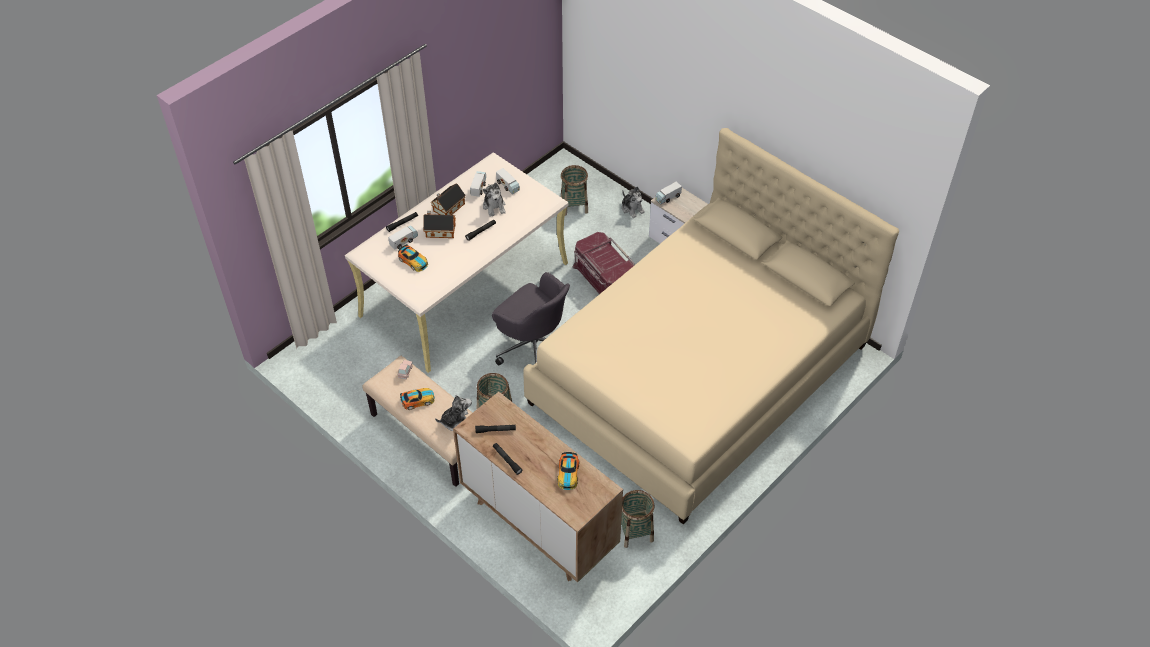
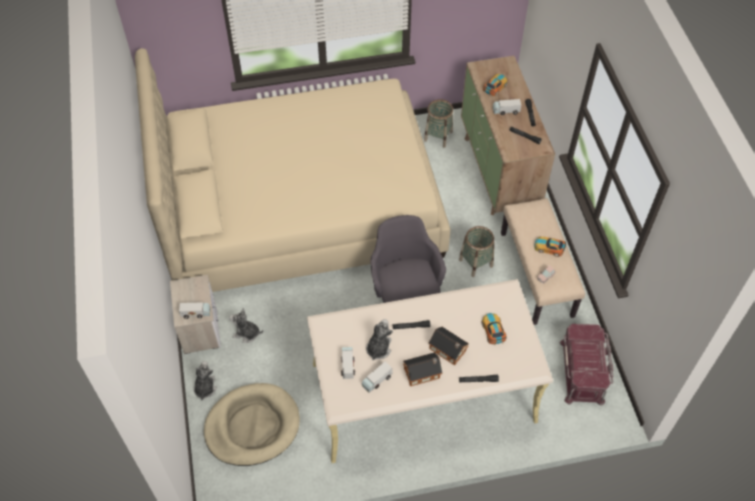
camera: 145 degrees left, 5 degrees up
toy truck [388,225,418,249] -> toy truck moved to [493,99,521,115]
plush toy [435,395,472,431] -> plush toy moved to [229,308,263,343]
basket [561,165,588,216] -> beige dog bed [204,383,300,466]
red storage box [572,232,634,294] -> red storage box moved to [560,324,614,406]

